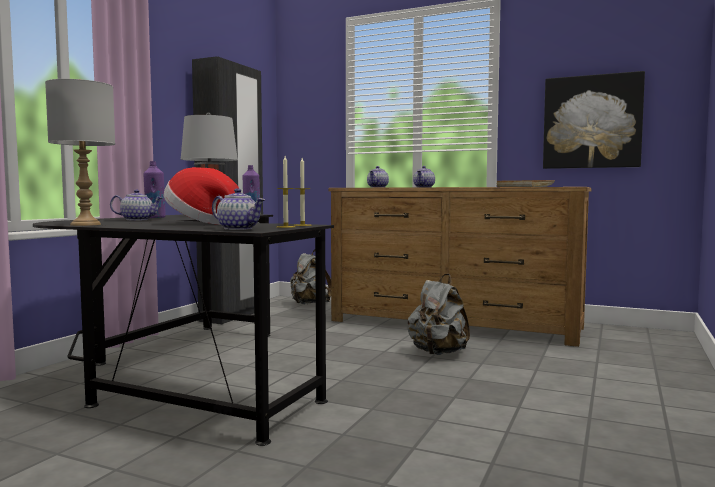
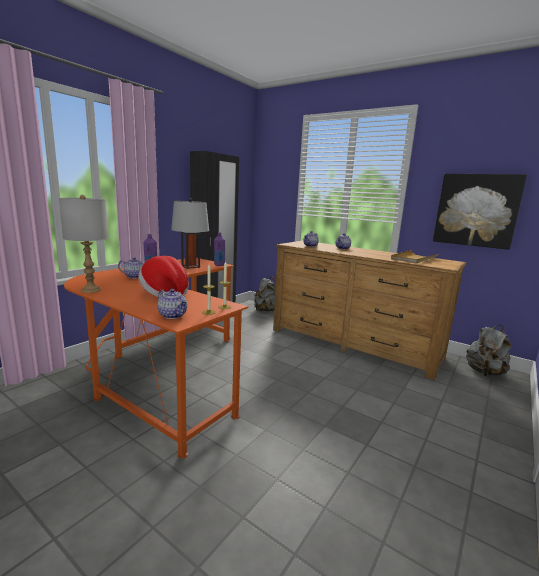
camera: 10 degrees right, 10 degrees up
black desk [33,214,334,446] -> orange desk [64,258,248,459]
grey backpack [408,274,470,355] -> grey backpack moved to [466,325,511,377]

